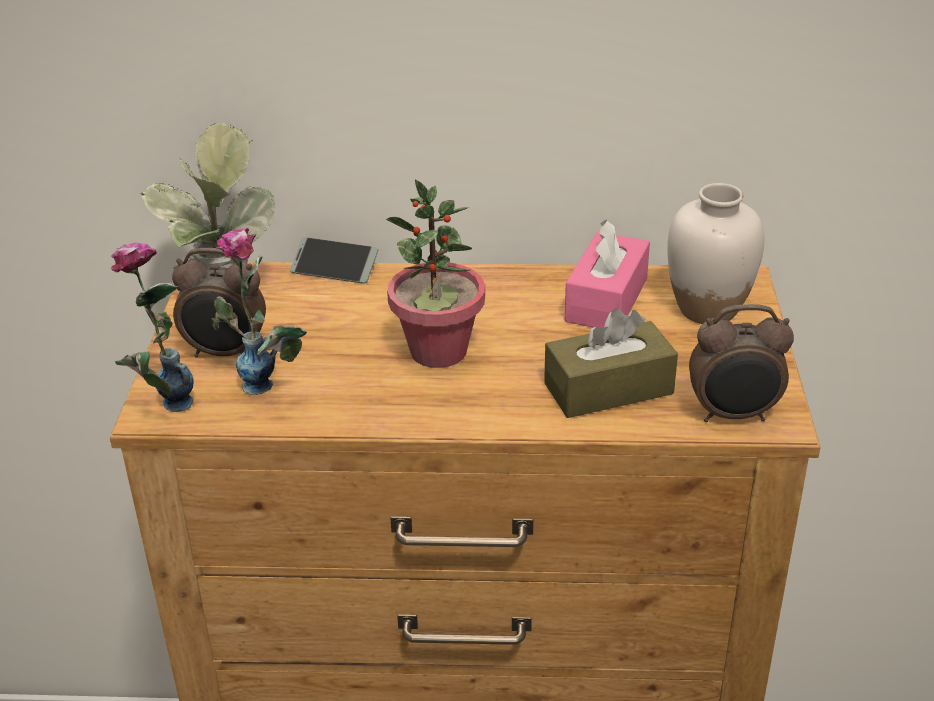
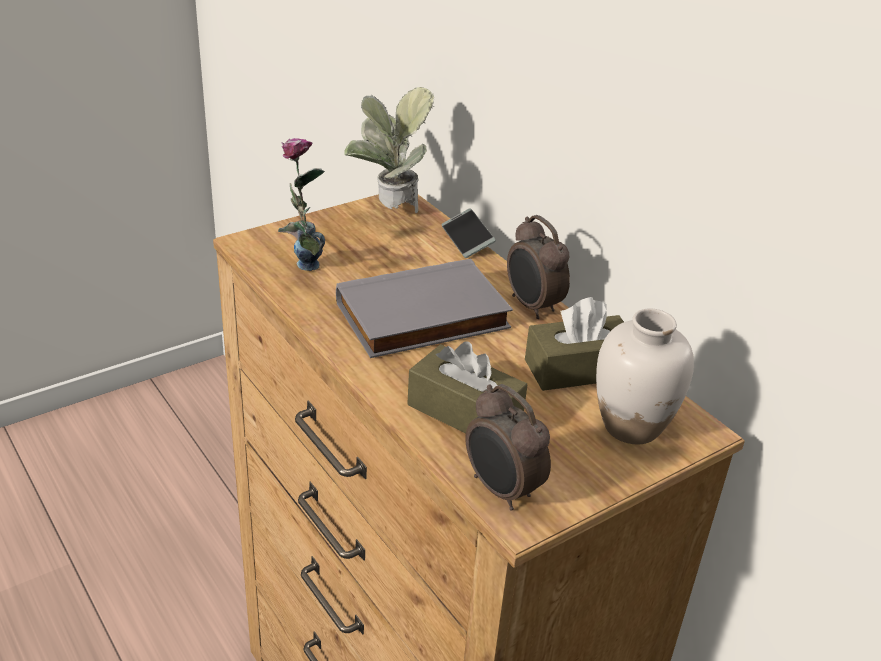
camera: 50 degrees right, 0 degrees up
vase [111,243,194,412] -> none
alarm clock [172,248,266,357] -> alarm clock moved to [507,215,570,319]
potted plant [386,179,485,368] -> grey book [336,259,513,358]
pink tissue box [565,219,650,328] -> brown tissue box [525,297,624,391]

